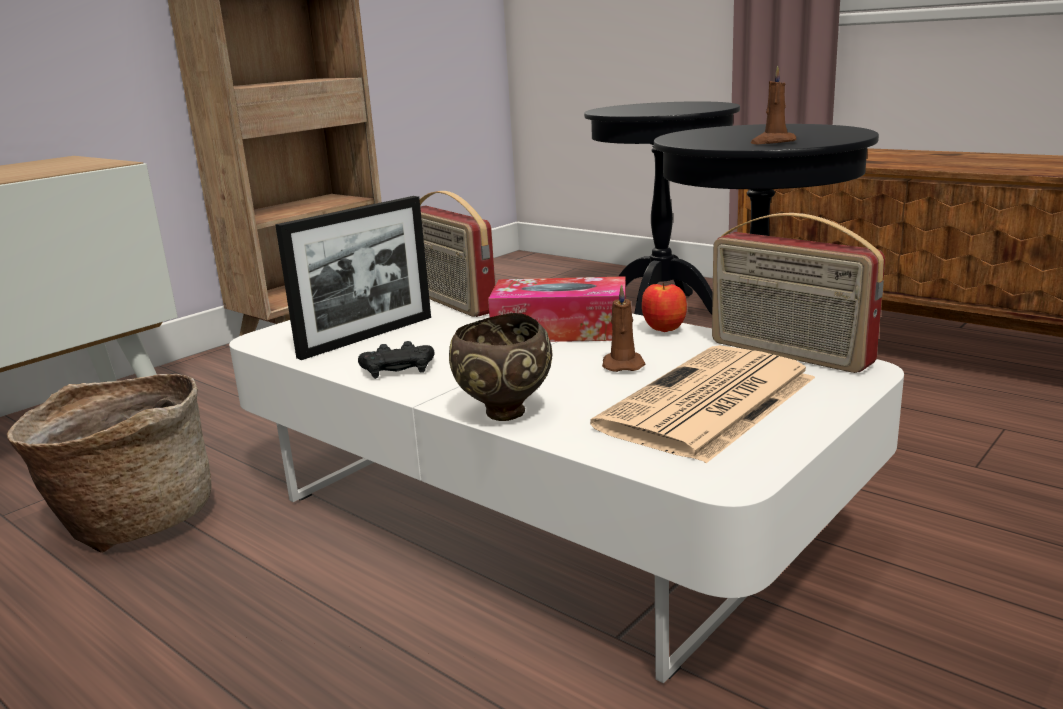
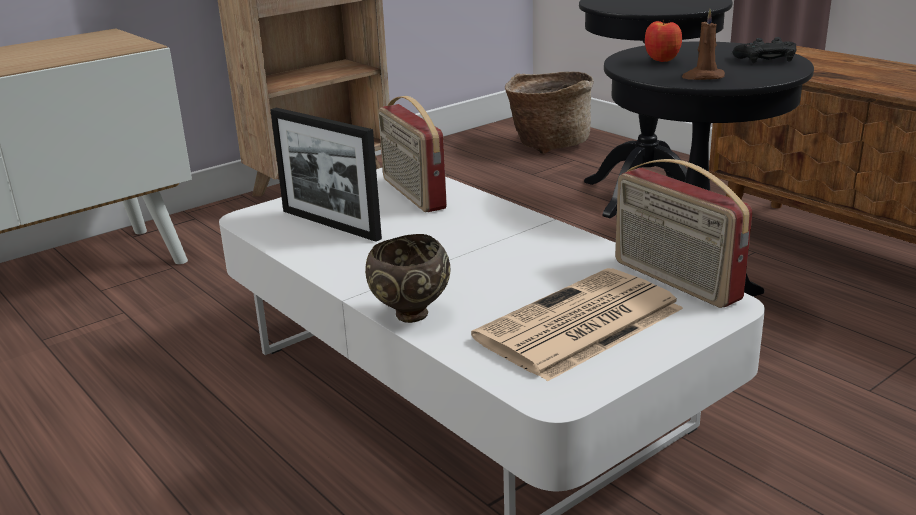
camera: 10 degrees right, 5 degrees up
basket [7,374,212,553] -> basket moved to [505,71,594,154]
picture frame [275,196,431,360] -> picture frame turned 75 degrees clockwise [270,108,382,242]
black game controller [358,341,435,379] -> black game controller moved to [733,37,796,63]
tissue box [488,276,626,342] -> none
brown candle [602,284,645,372] -> none
apple [642,283,687,332] -> apple moved to [645,20,682,62]

